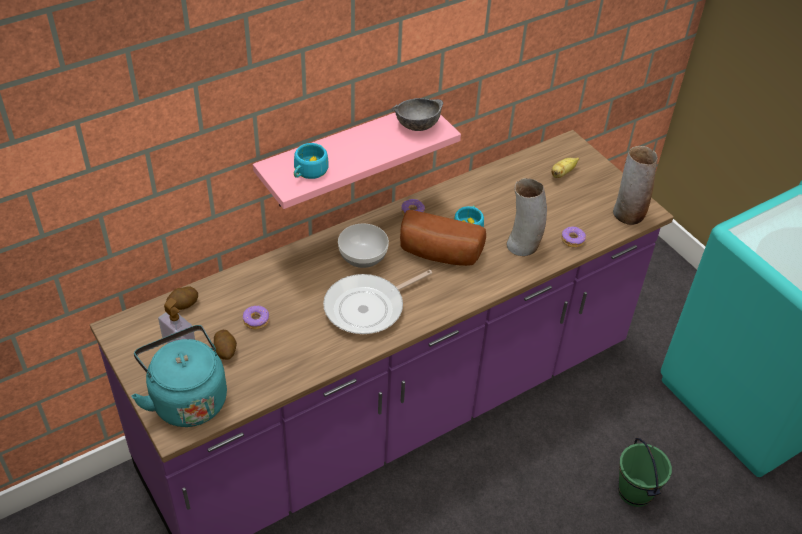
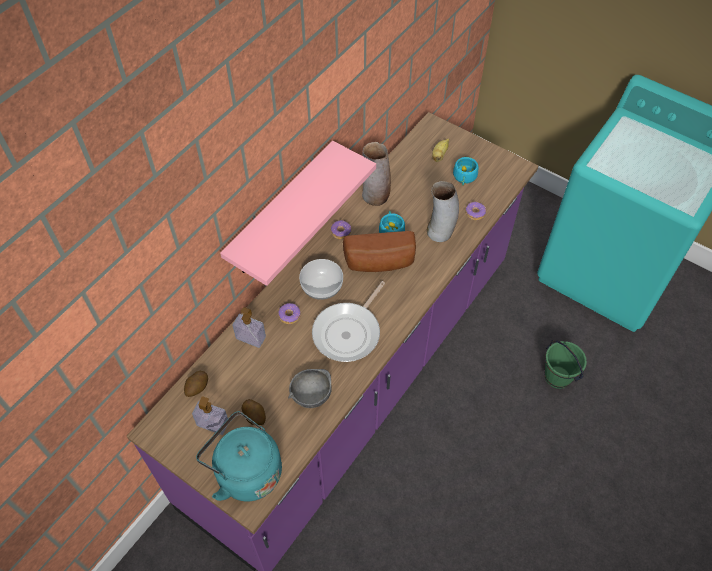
camera: 20 degrees left, 10 degrees up
donut [243,306,269,329] -> donut moved to [279,303,301,324]
turquoise cup [294,143,329,179] -> turquoise cup moved to [453,157,478,185]
grey bowl [392,98,443,131] -> grey bowl moved to [288,369,332,408]
vase [613,146,658,225] -> vase moved to [362,142,391,206]
none -> soap dispenser [233,307,266,348]

